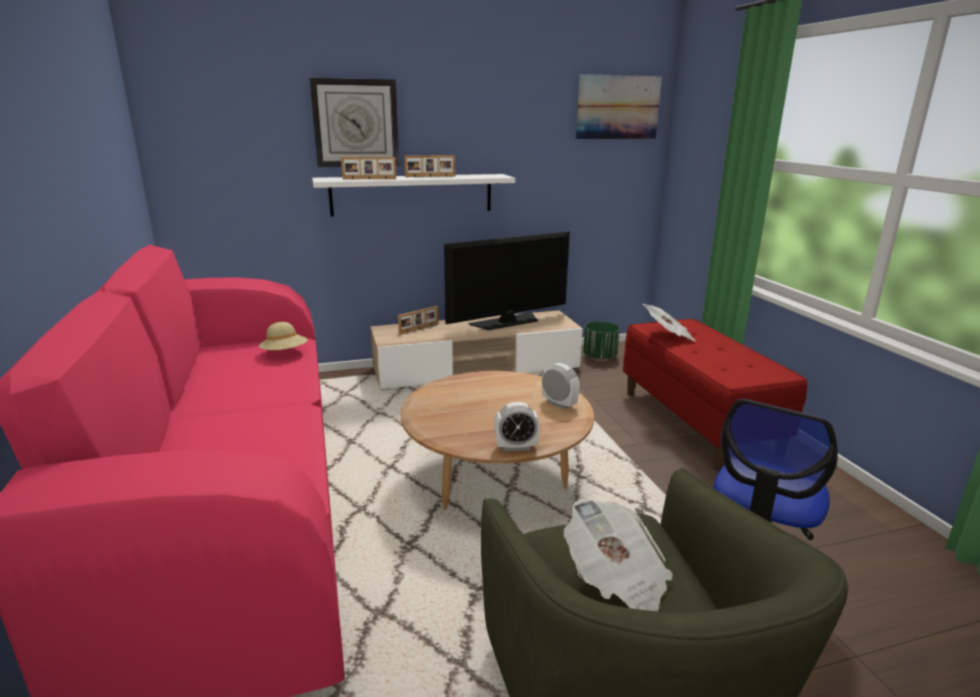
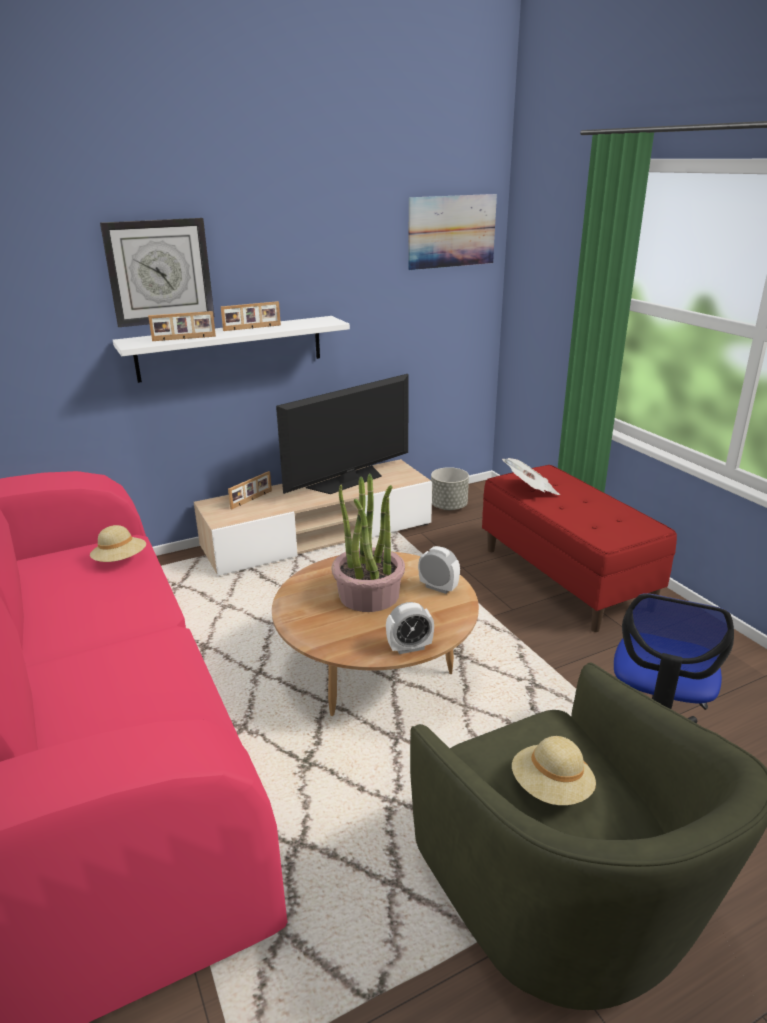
camera: 10 degrees left, 5 degrees up
newspaper [564,498,673,611] -> beige hat [512,736,596,805]
green planter [583,321,620,360] -> grey planter [431,467,469,510]
none -> potted plant [331,473,405,612]

